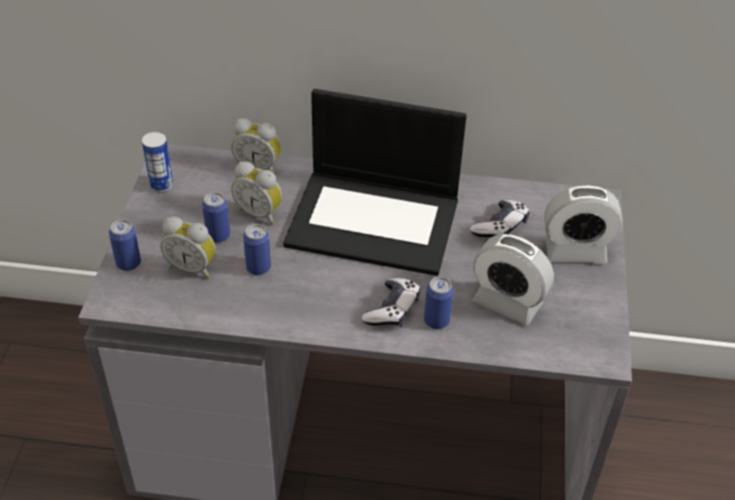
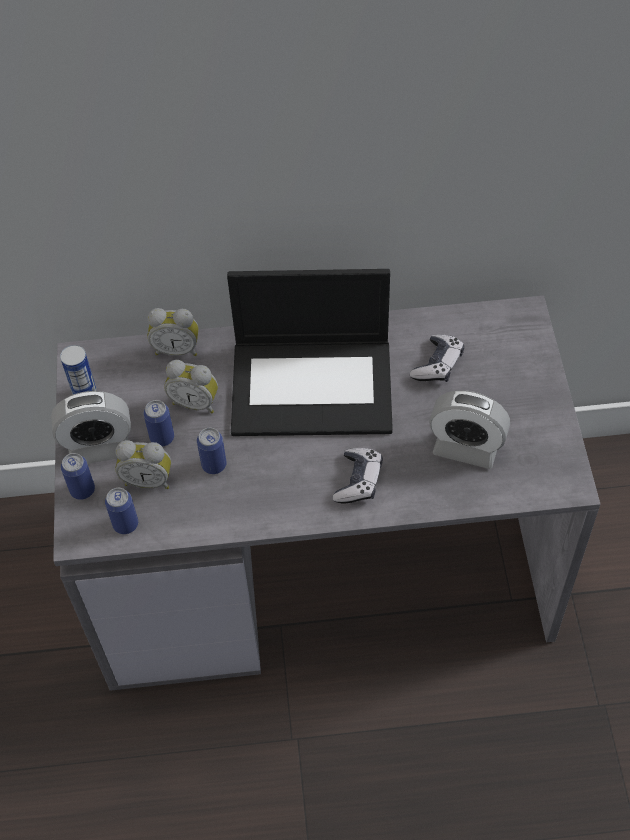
camera: 10 degrees left, 10 degrees up
can [424,277,454,329] -> can moved to [105,488,138,534]
alarm clock [544,185,623,264] -> alarm clock moved to [51,391,131,464]

